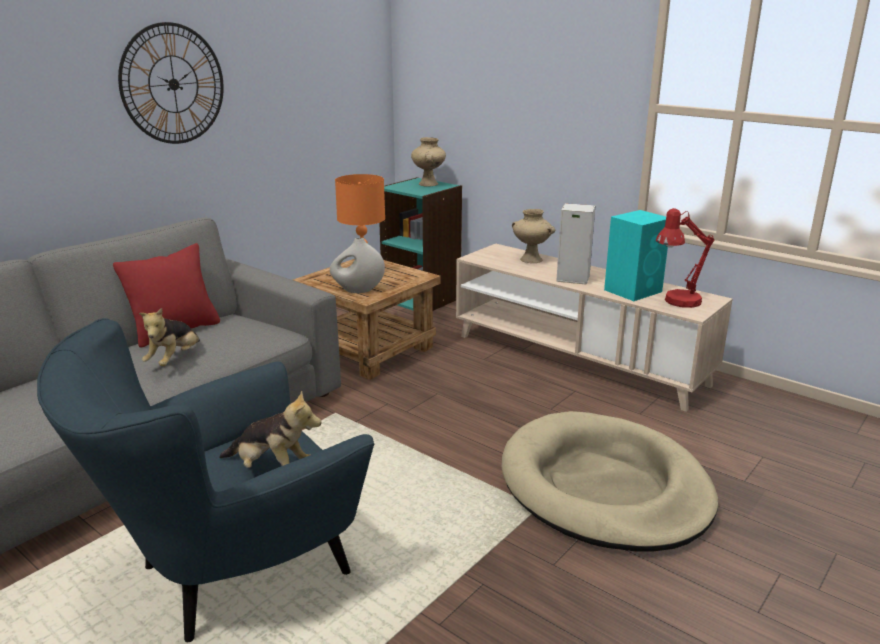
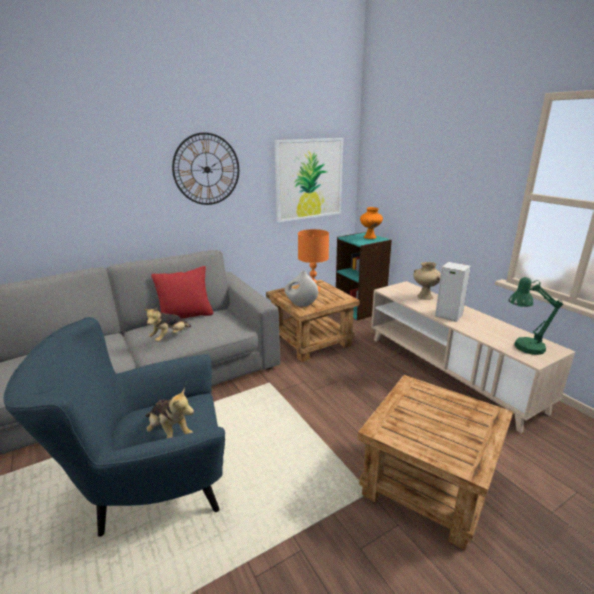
camera: 20 degrees right, 0 degrees up
beige vase [411,137,446,186] -> orange vase [360,207,383,239]
beige dog bed [502,411,718,552] -> brown side table [358,375,513,550]
turquoise speaker [604,210,668,301] -> none
red table lamp [656,208,715,308] -> green table lamp [509,277,563,355]
none -> picture [274,138,343,222]

